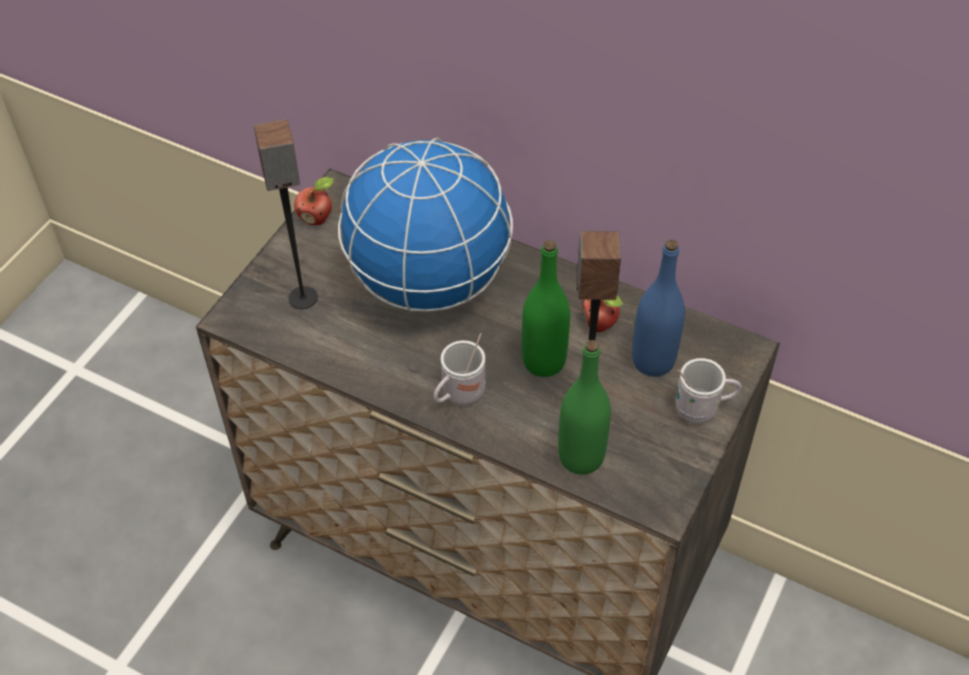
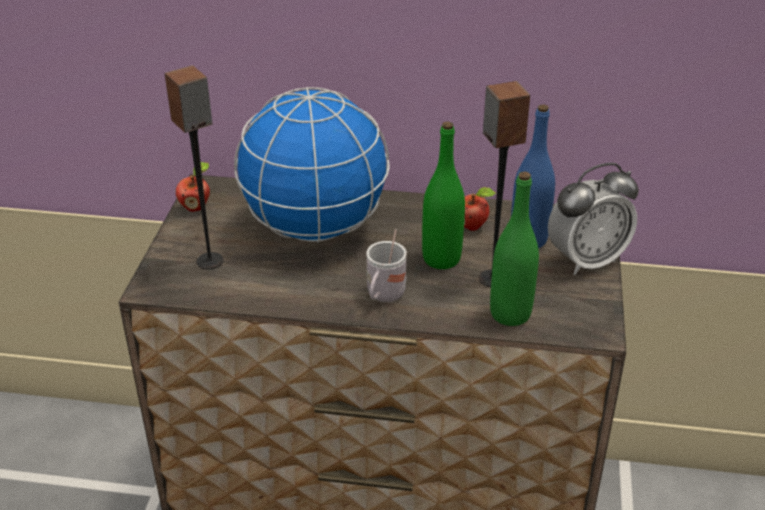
camera: 20 degrees left, 15 degrees down
white mug [675,358,742,424] -> alarm clock [548,163,639,275]

